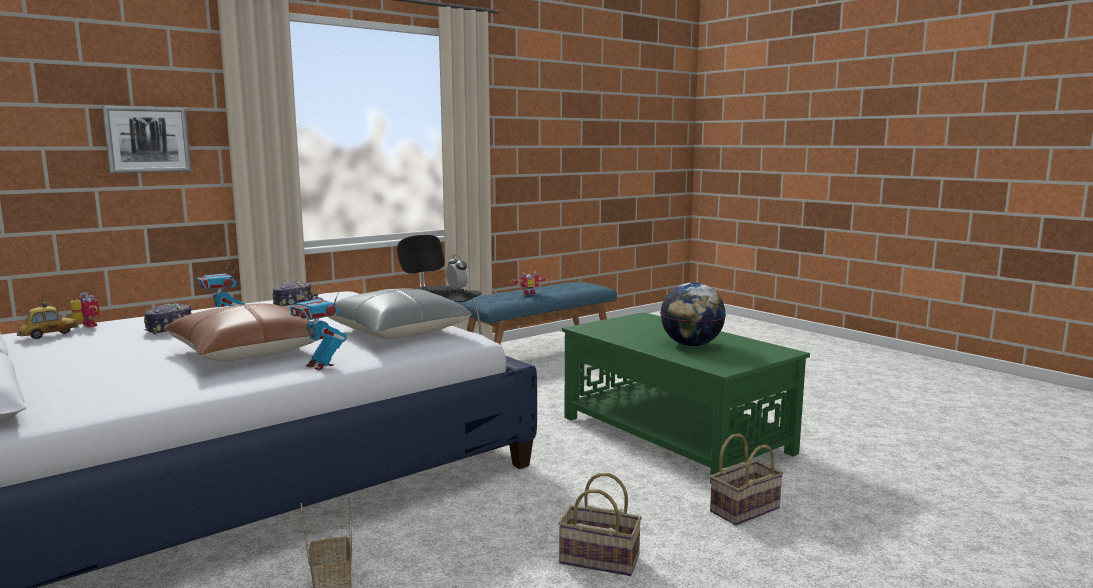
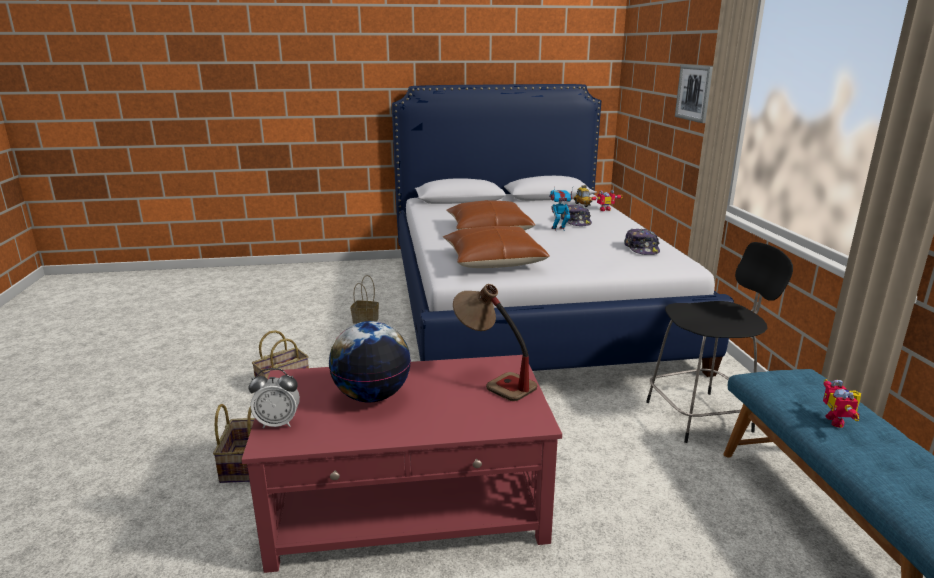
camera: 120 degrees right, 10 degrees up
toy robot [290,284,347,370] -> none
grey pillow [328,288,472,339] -> brown pillow [443,226,550,268]
alarm clock [446,255,469,291] -> alarm clock moved to [249,368,300,428]
green coffee table [562,312,810,484] -> red coffee table [242,355,562,573]
none -> table lamp [453,284,537,401]

